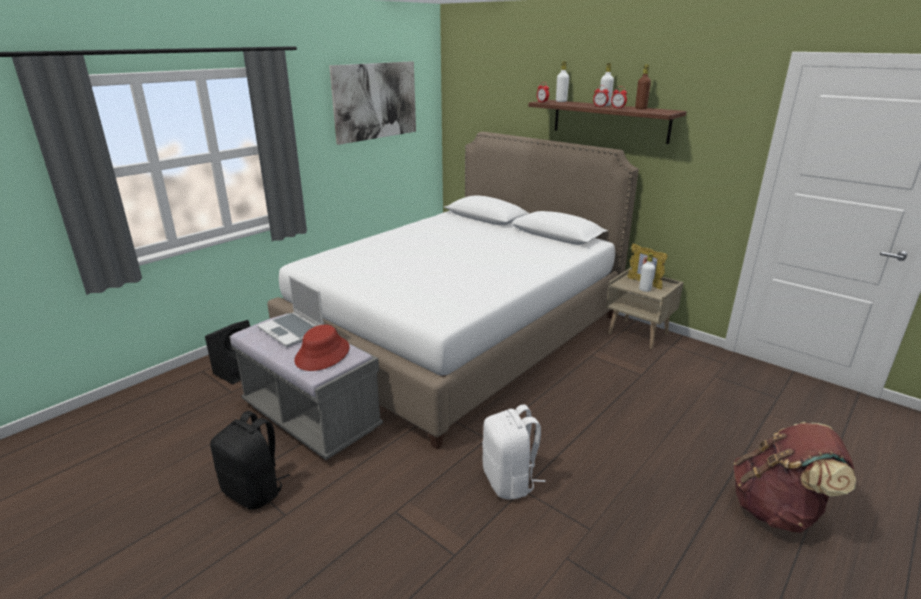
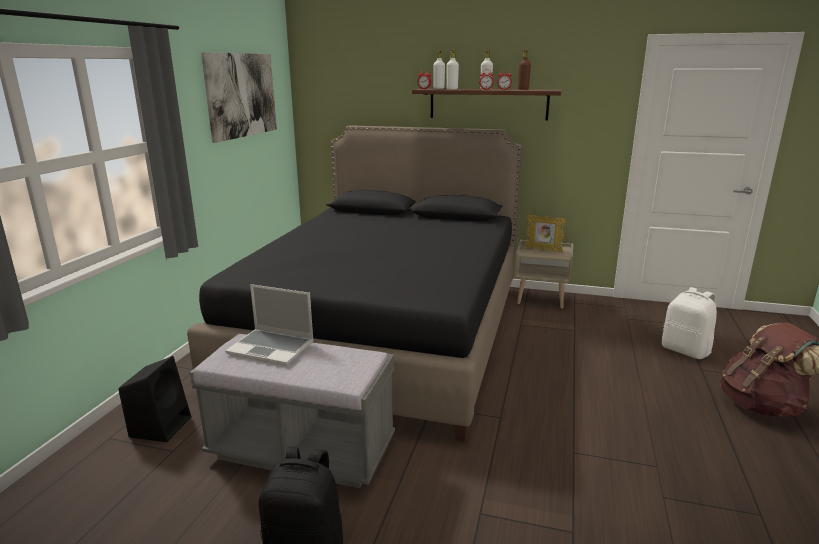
camera: 25 degrees left, 5 degrees down
white bed [267,132,639,449] -> black bed [187,125,522,441]
red hat [294,325,350,371] -> none
white backpack [482,405,546,499] -> white backpack moved to [662,287,717,359]
white bottle [639,253,655,292] -> white bottle moved to [447,49,459,90]

